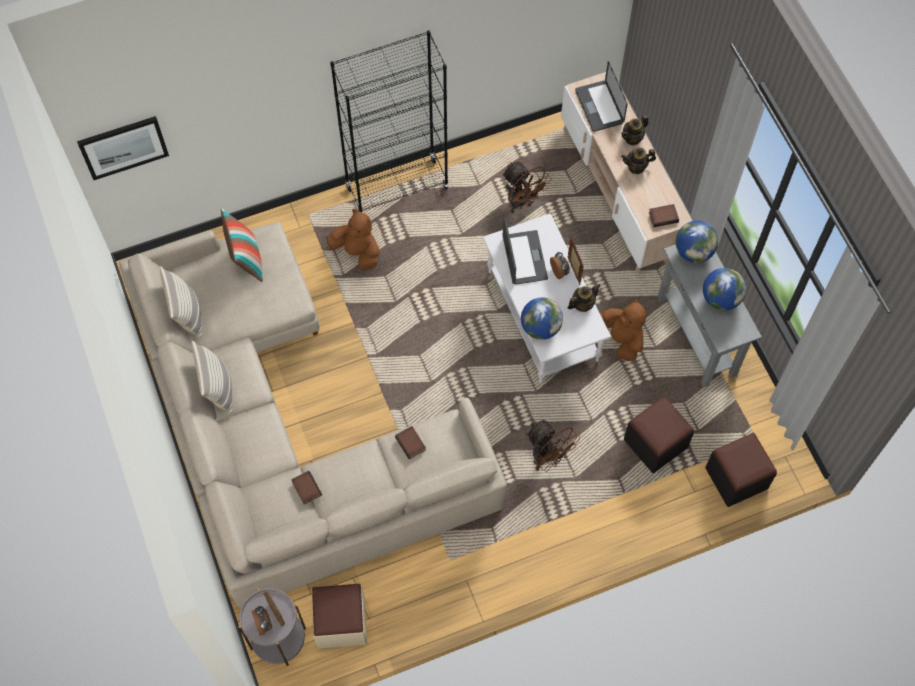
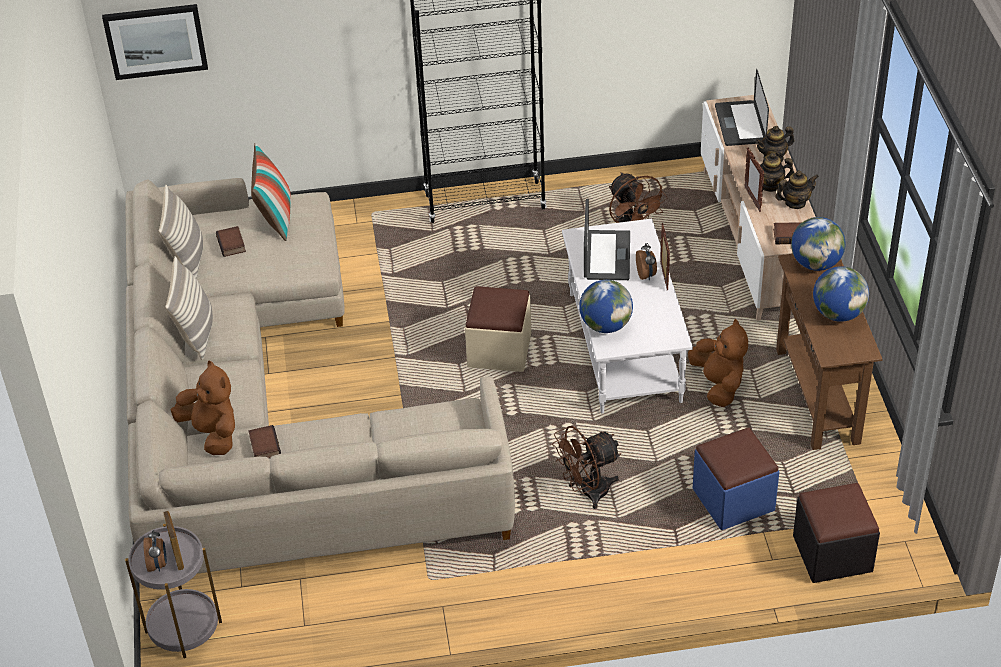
camera: 15 degrees right, 20 degrees down
beige ottoman [312,584,367,648] -> beige ottoman moved to [465,286,531,372]
brown plush toy [326,209,380,270] -> brown plush toy moved to [171,360,235,455]
book [395,426,426,459] -> book moved to [216,226,246,257]
brown fan [526,419,580,472] -> brown fan turned 90 degrees clockwise [552,426,621,509]
teapot [568,285,600,312] -> teapot moved to [775,170,819,209]
black ottoman [624,396,694,473] -> blue ottoman [692,428,779,530]
grey console table [657,244,762,387] -> brown console table [776,254,883,450]
none -> picture frame [744,147,764,212]

